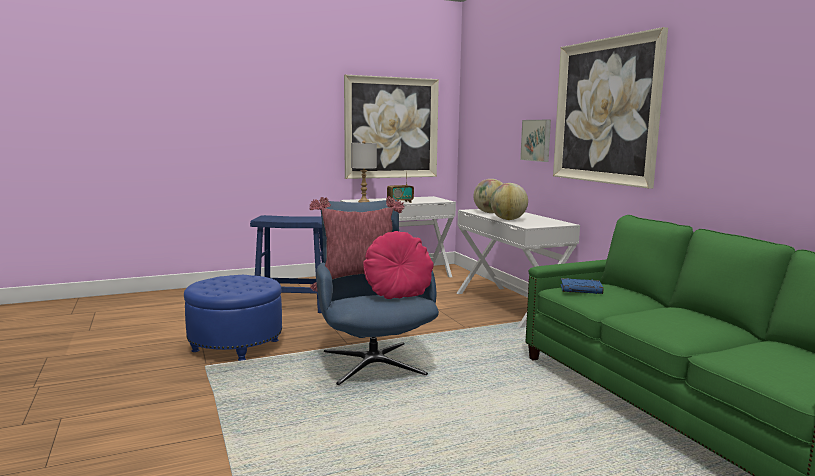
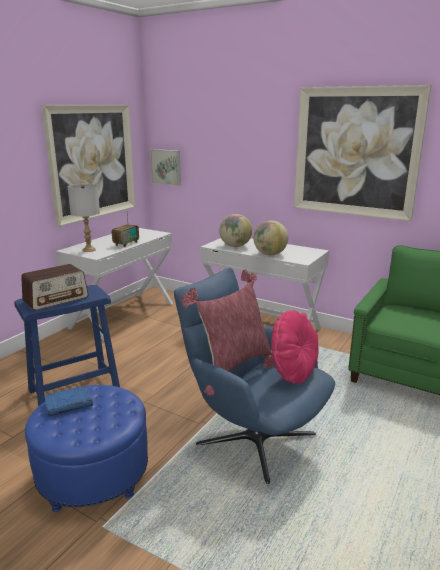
camera: 35 degrees left, 10 degrees up
picture [520,120,551,162] -> picture moved to [150,149,181,186]
blue book [560,278,603,294] -> blue book moved to [44,385,93,417]
none -> radio [21,264,88,310]

